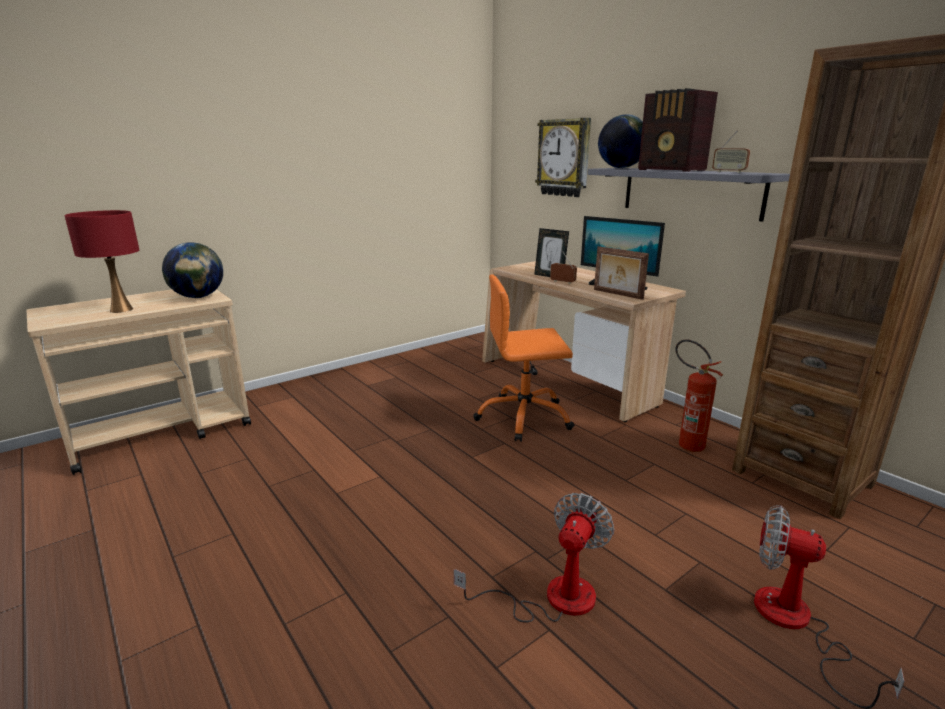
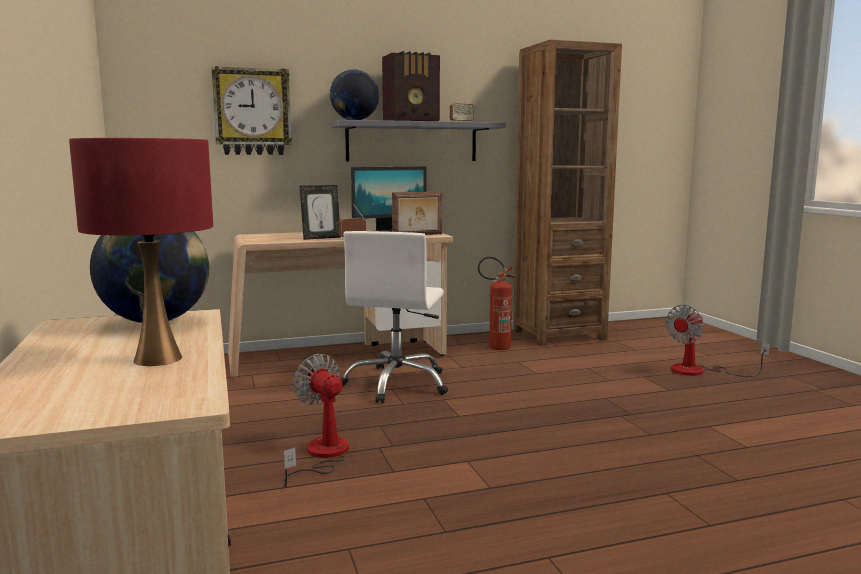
camera: 70 degrees left, 10 degrees down
fan [454,493,614,622] -> fan moved to [283,354,349,488]
orange office chair [473,274,574,442] -> white office chair [340,231,448,403]

